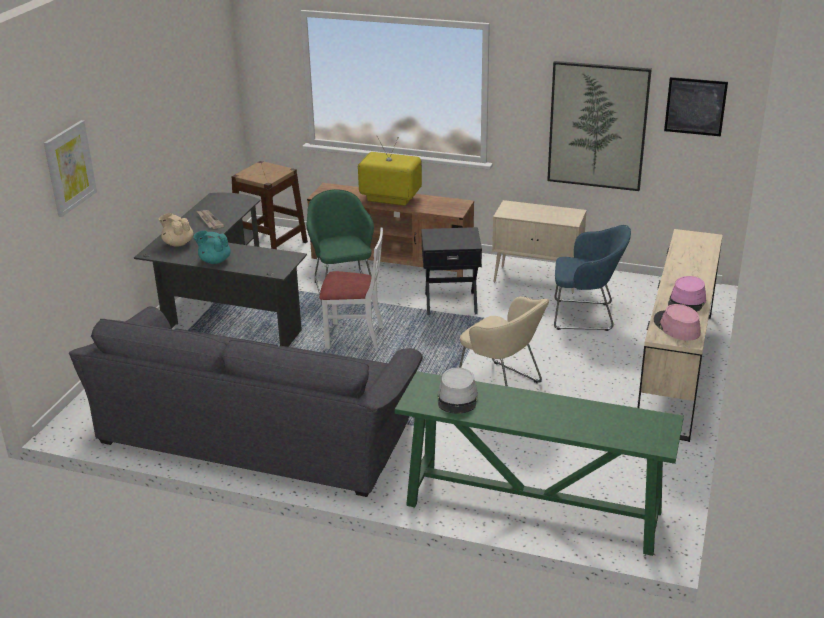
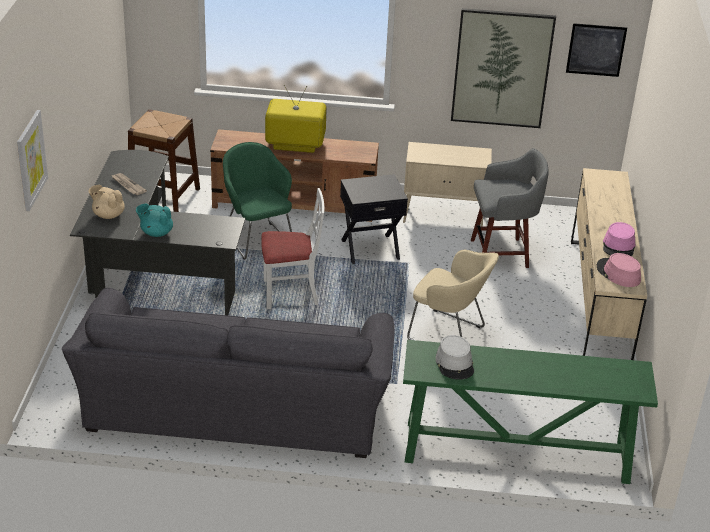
camera: 15 degrees left, 5 degrees up
blue armchair [554,225,631,331] -> grey stool [471,148,549,268]

